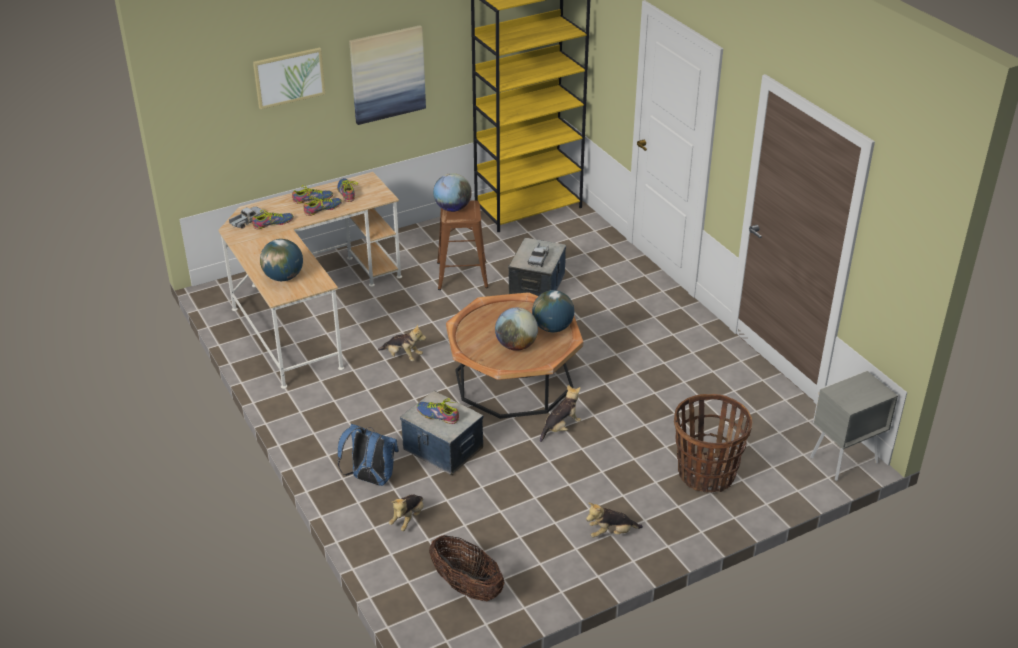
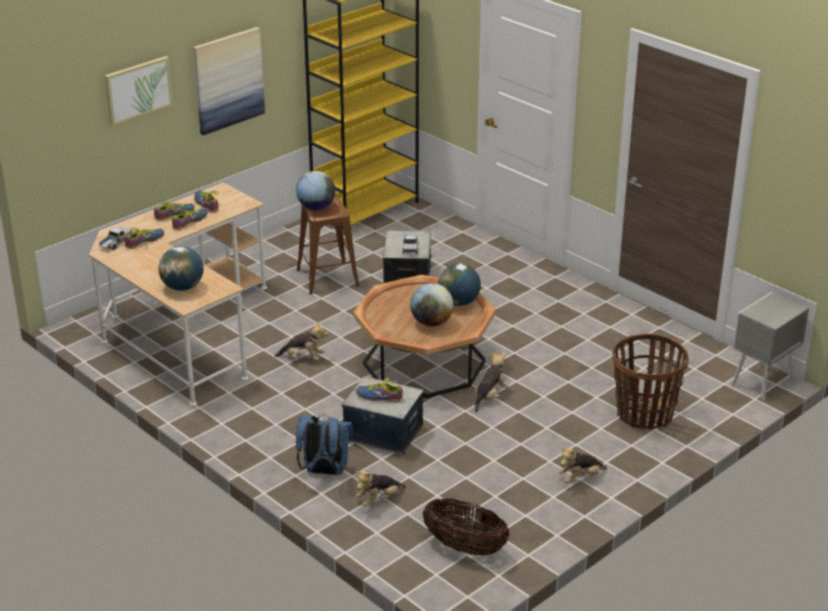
camera: 15 degrees left, 5 degrees down
plush toy [389,494,424,531] -> plush toy turned 45 degrees clockwise [356,471,406,507]

